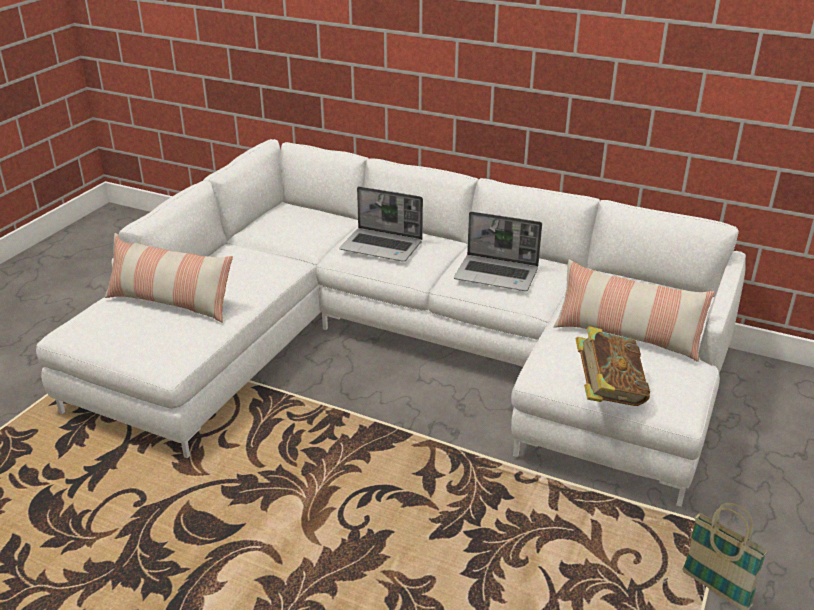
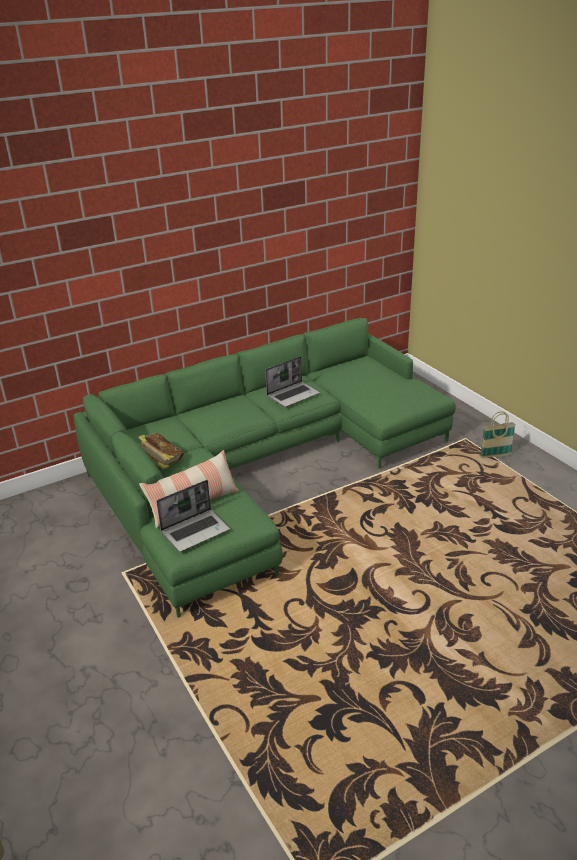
camera: 55 degrees left, 0 degrees up
white sofa [36,139,746,507] -> green sofa [73,318,456,618]
laptop [339,186,423,262] -> laptop moved to [156,480,230,552]
pillow [553,260,715,362] -> none
book [576,326,650,406] -> book moved to [138,432,184,469]

